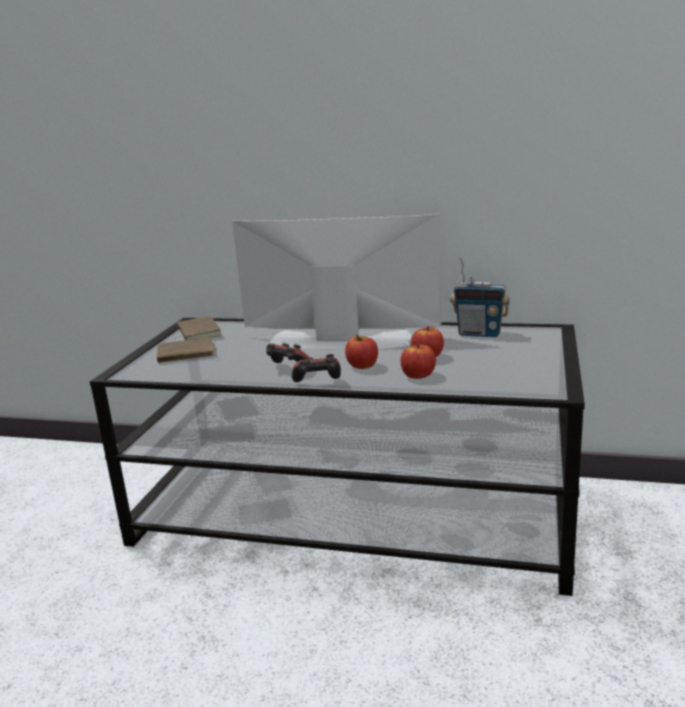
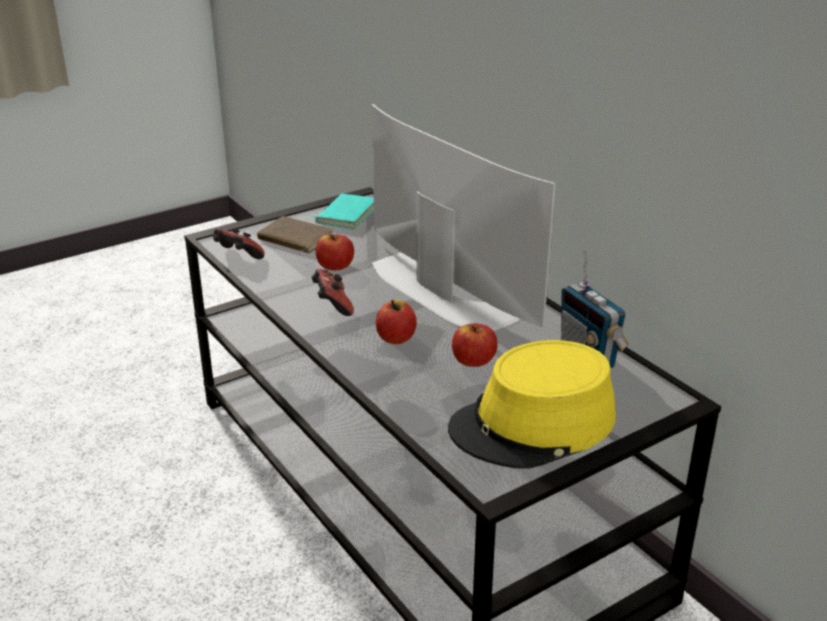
camera: 40 degrees right, 10 degrees up
brown book [174,316,221,340] -> turquoise book [303,194,374,230]
game controller [292,354,341,382] -> game controller moved to [213,228,265,259]
apple [401,344,436,379] -> apple moved to [316,234,354,271]
none -> yellow hat [448,340,616,469]

